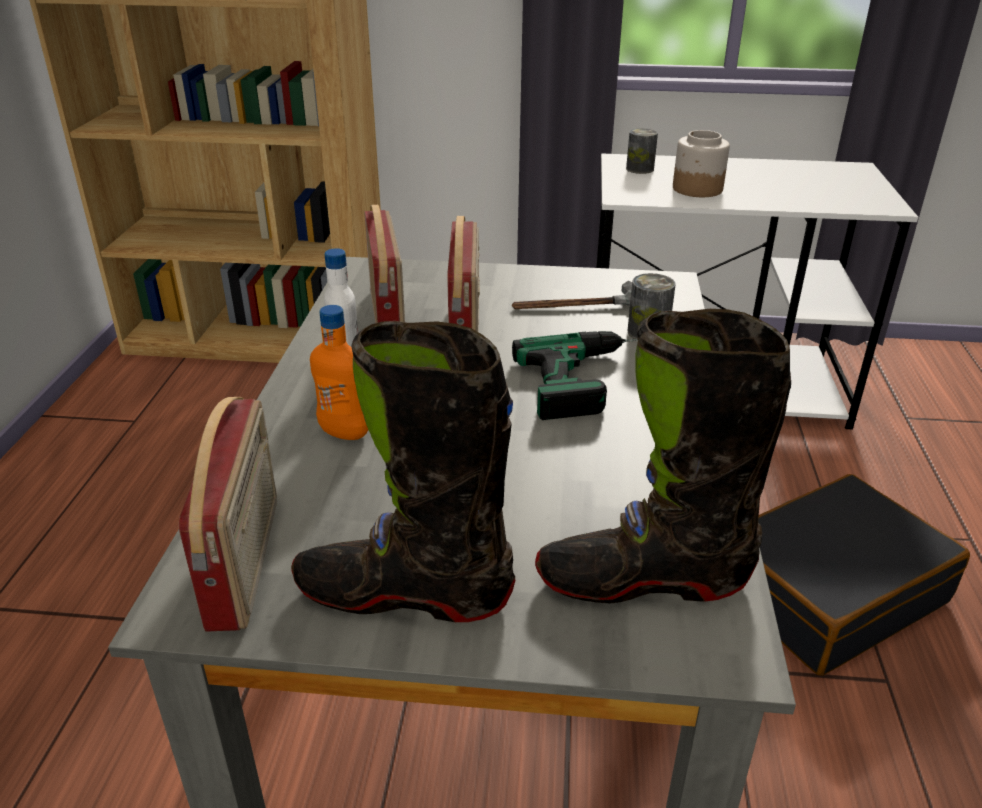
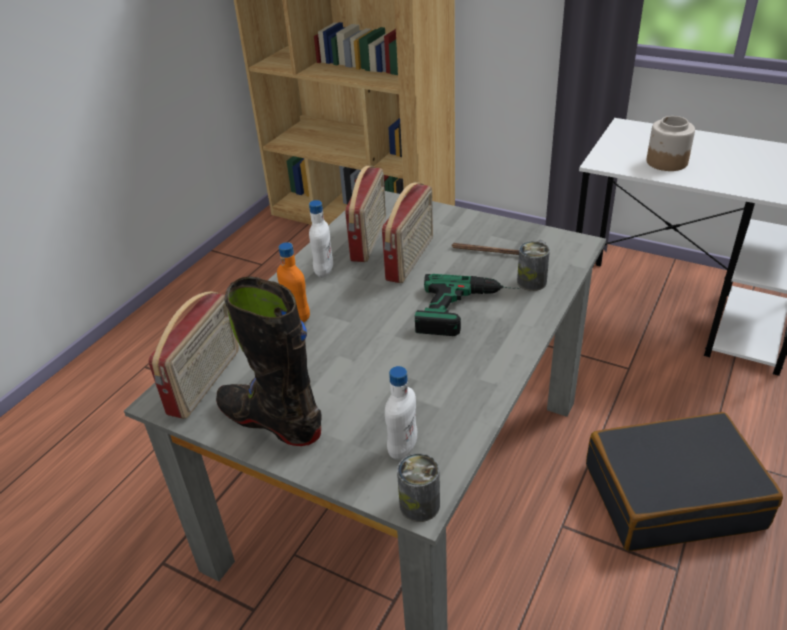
camera: 25 degrees right, 5 degrees up
black boot [535,309,791,603] -> white bottle [385,366,417,460]
can [626,128,658,174] -> can moved to [397,453,440,522]

